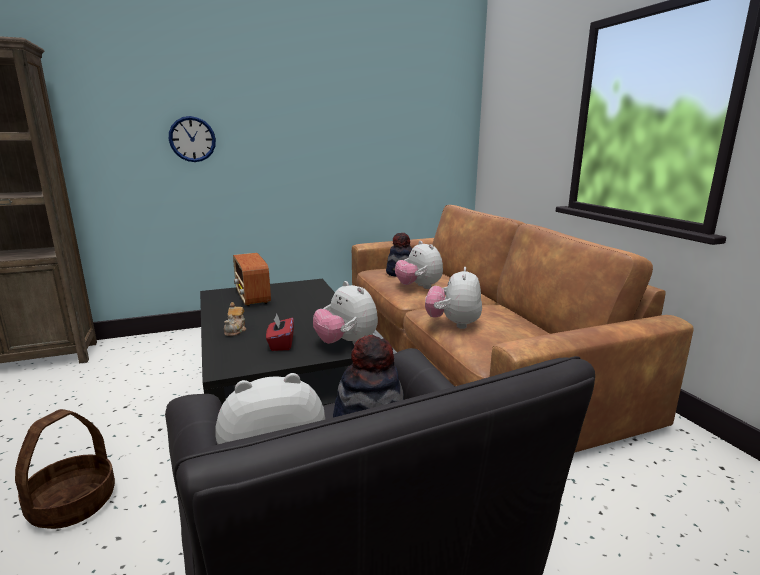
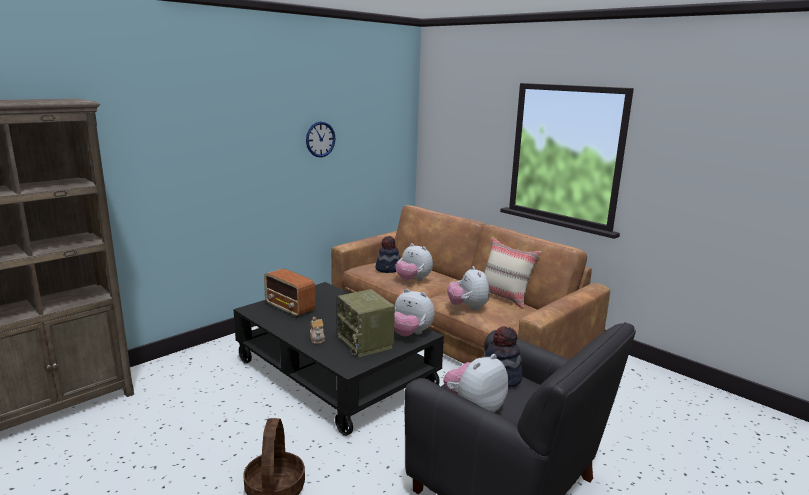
camera: 25 degrees left, 0 degrees up
wall clock [169,116,216,162] -> wall clock moved to [306,121,336,157]
red tissue box [266,314,294,351] -> radio [337,289,395,357]
none -> beige pillow [484,237,541,309]

